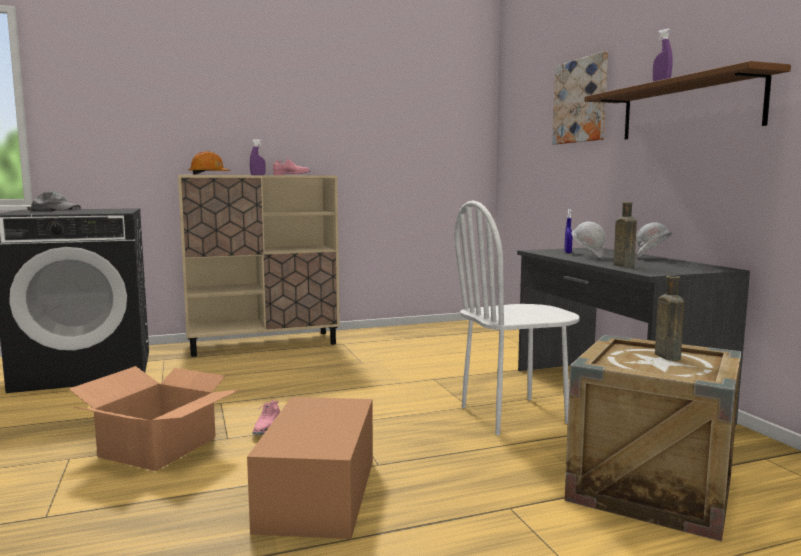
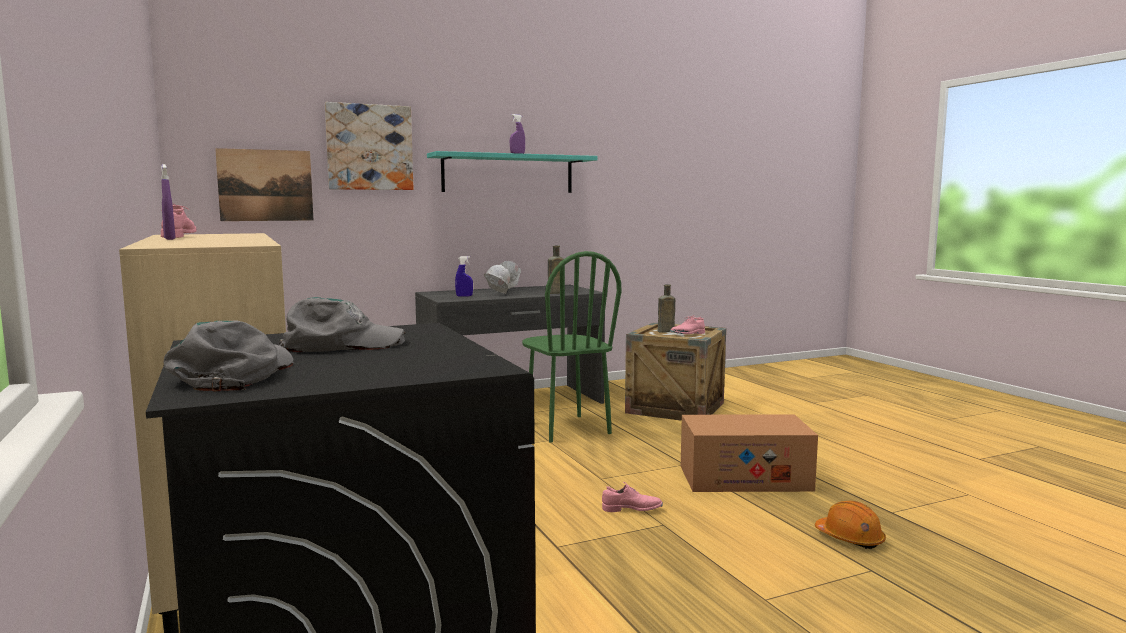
camera: 95 degrees left, 0 degrees up
cardboard box [69,366,241,471] -> none
orange hard hat [188,151,230,175] -> orange hard hat moved to [815,501,886,549]
white chair [454,200,580,436] -> green chair [522,251,622,443]
brown shelf [584,61,791,139] -> turquoise shelf [427,151,598,193]
none -> picture [215,148,313,221]
none -> grey cap [279,297,406,352]
none -> pink shoe [670,315,705,334]

